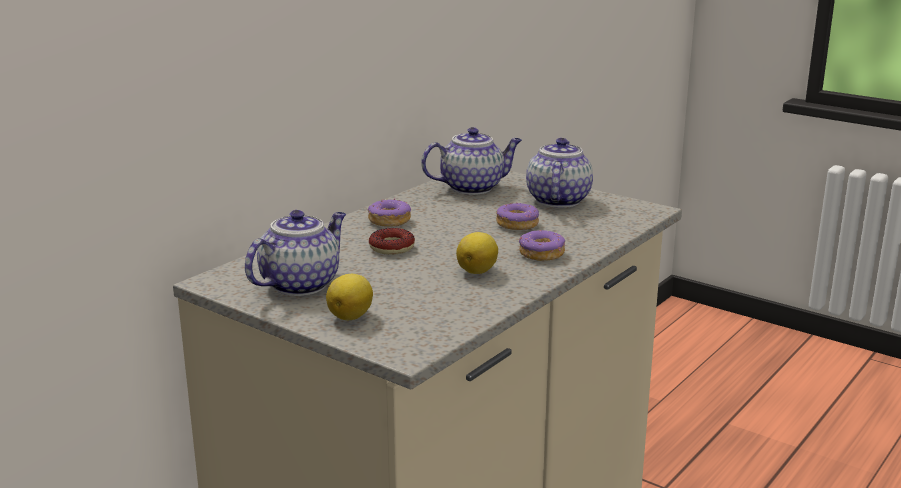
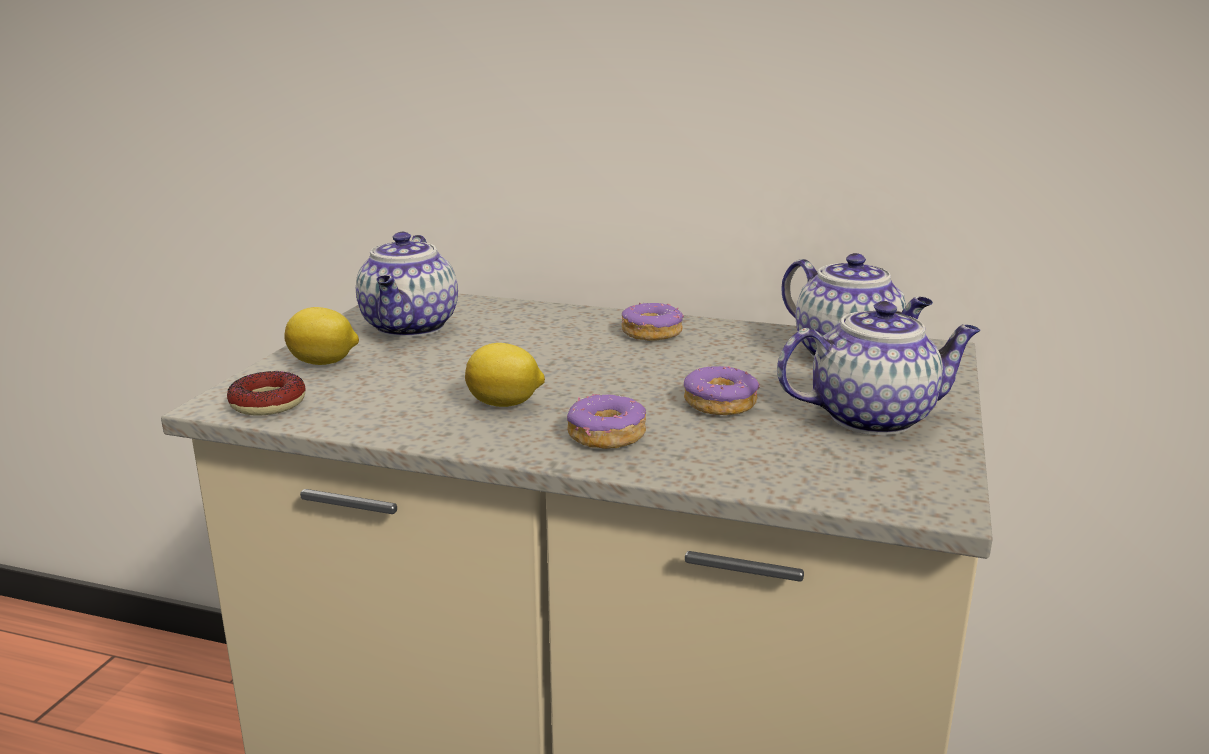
camera: 70 degrees right, 0 degrees up
teapot [245,210,346,296] -> teapot turned 75 degrees clockwise [356,232,458,337]
donut [369,228,415,255] -> donut moved to [227,371,306,415]

